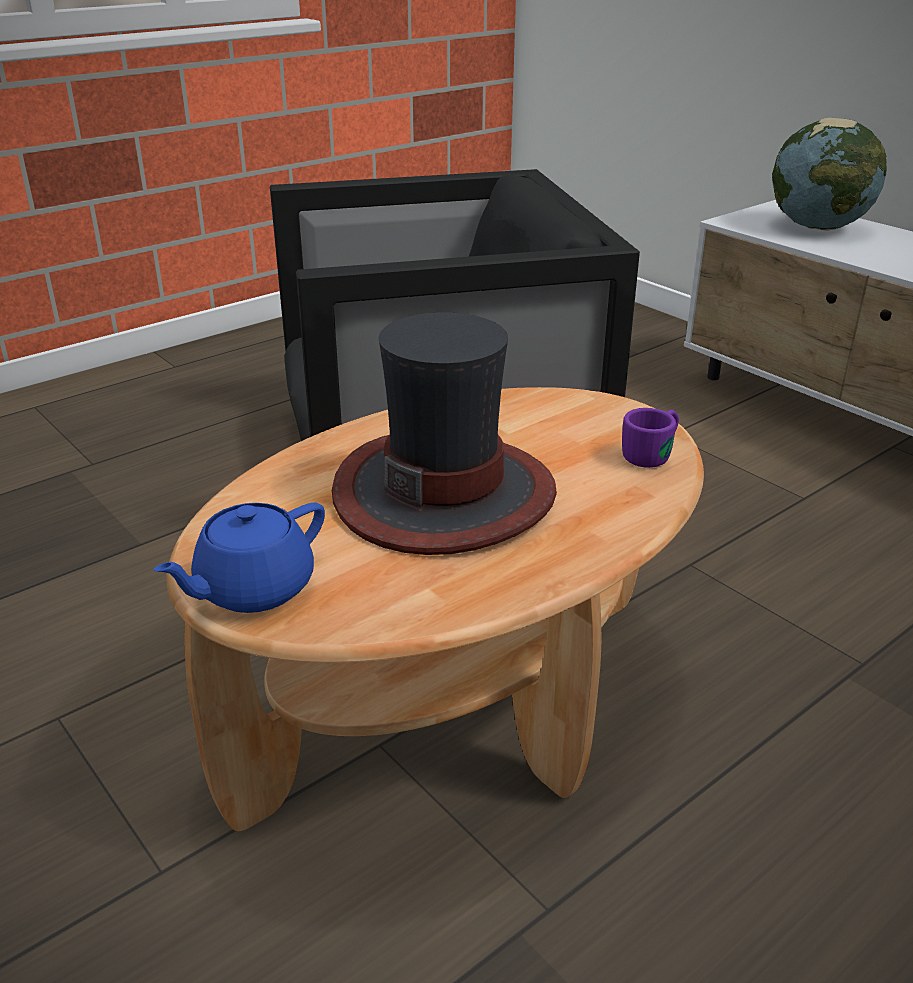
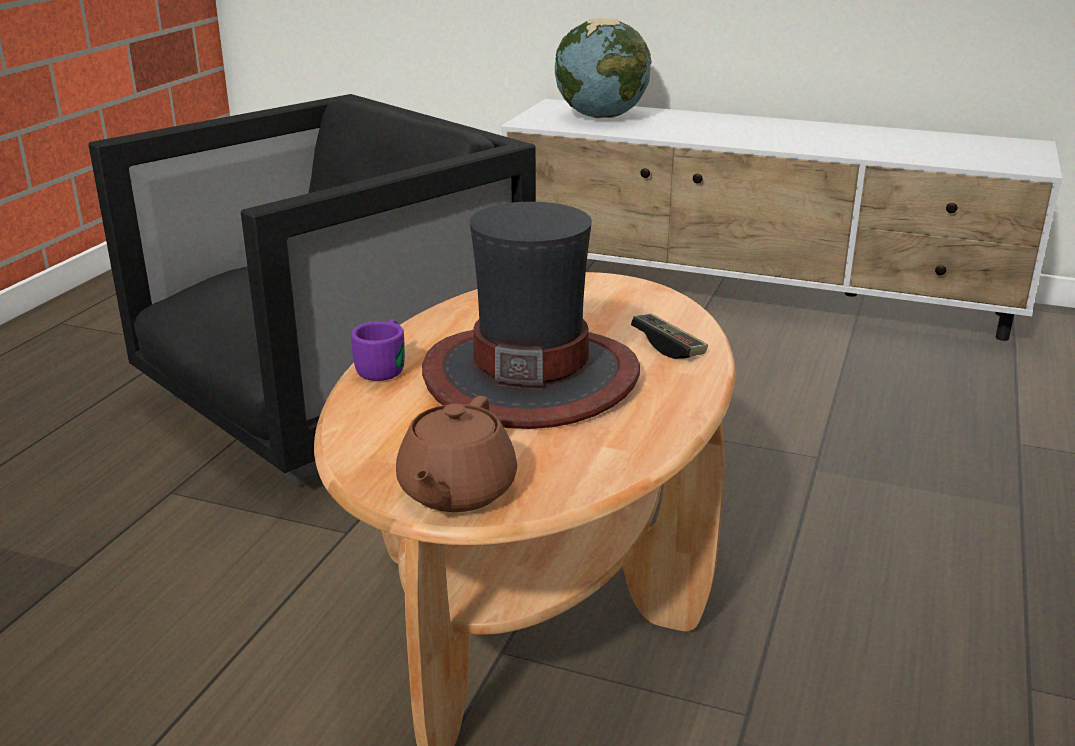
camera: 30 degrees left, 5 degrees down
blue teapot [154,502,325,613] -> brown teapot [396,396,517,512]
purple mug [622,408,679,468] -> purple mug moved to [351,319,405,381]
none -> game controller [631,314,708,359]

